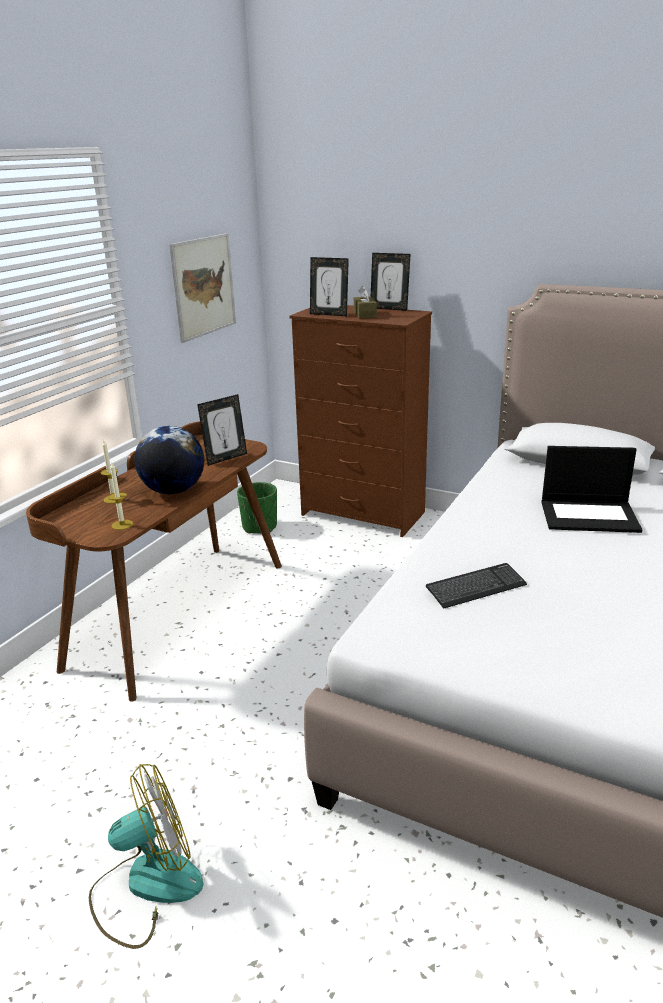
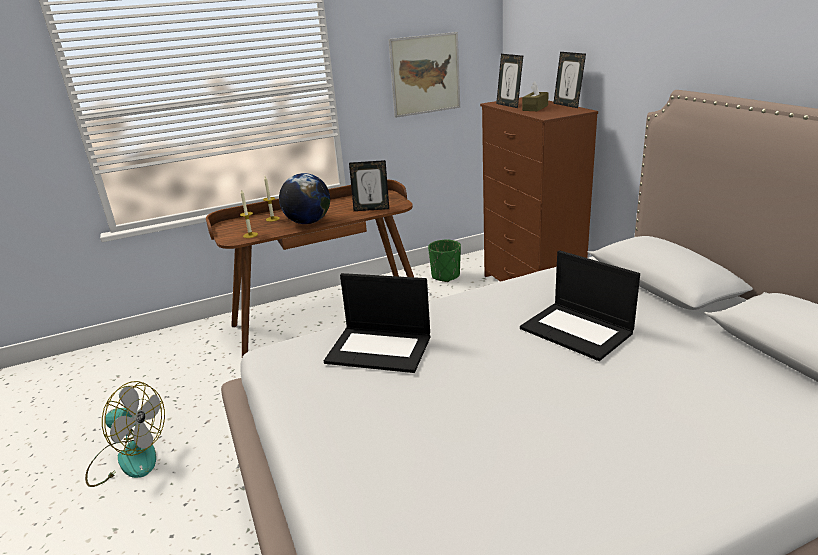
camera: 40 degrees right, 0 degrees up
keyboard [426,563,527,609] -> laptop [324,273,431,373]

